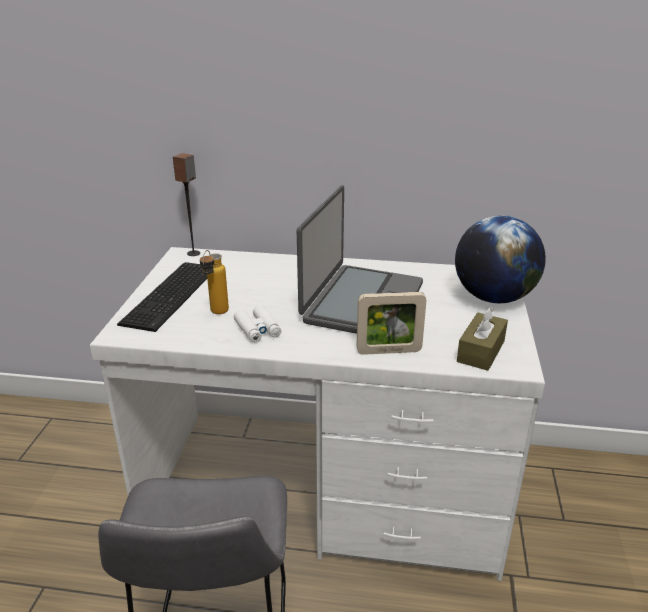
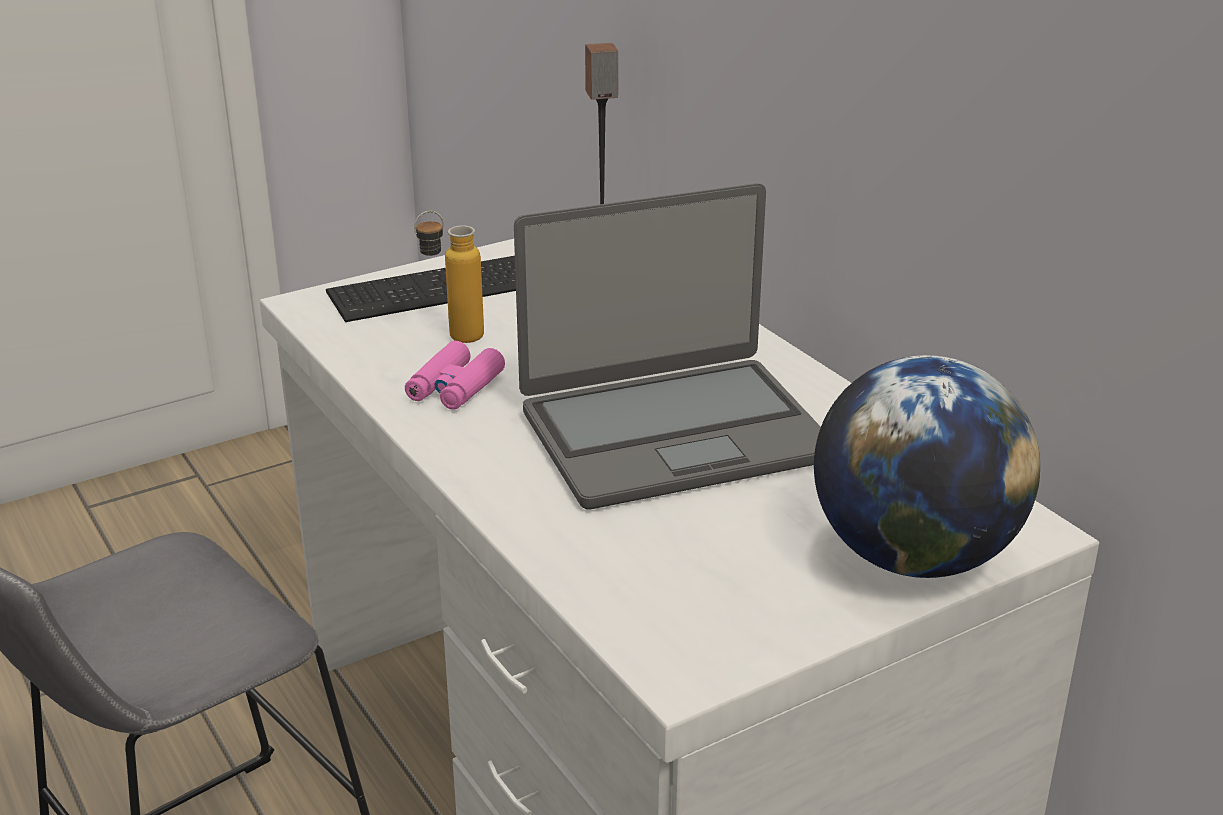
camera: 50 degrees right, 0 degrees up
white binoculars [234,305,281,342] -> pink binoculars [405,341,505,410]
picture frame [357,292,426,355] -> none
brown tissue box [457,306,508,371] -> none

